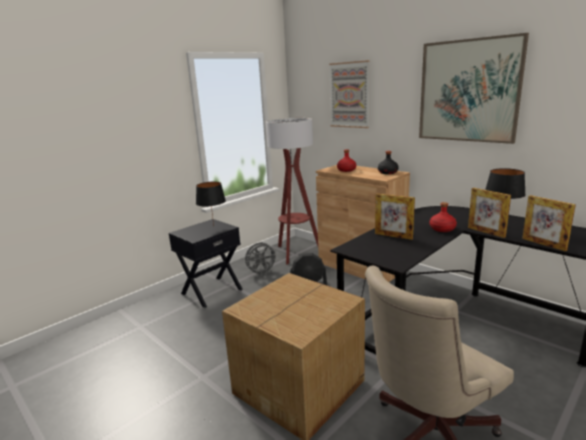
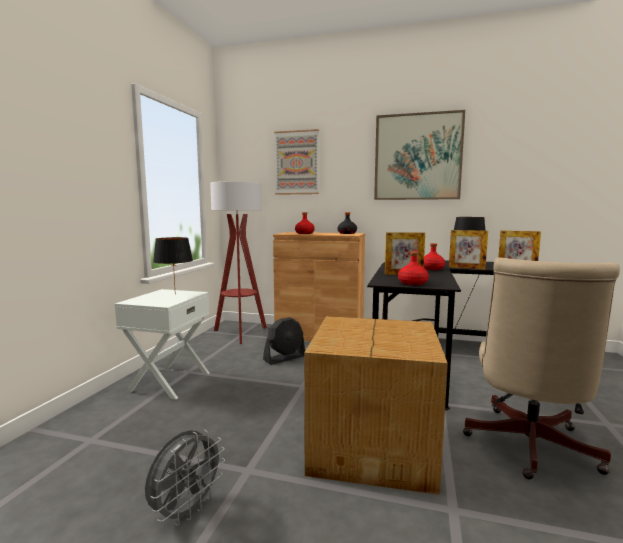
camera: 30 degrees left, 10 degrees down
black nightstand [169,219,243,308] -> white nightstand [115,289,210,399]
grey fan [245,243,278,276] -> grey fan moved to [145,430,225,526]
none -> red bottle [398,251,429,285]

